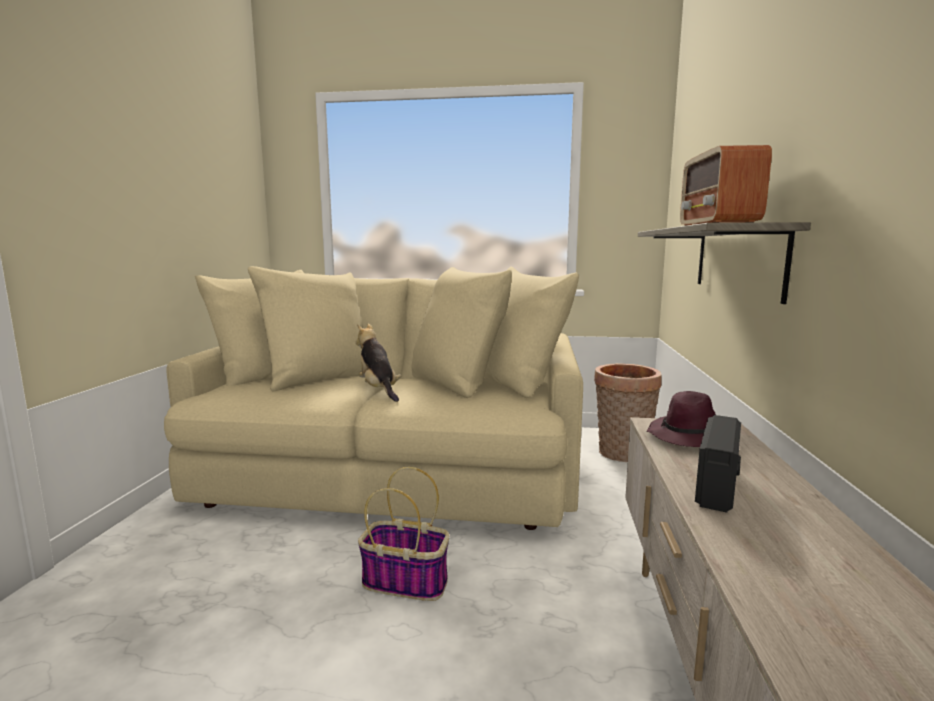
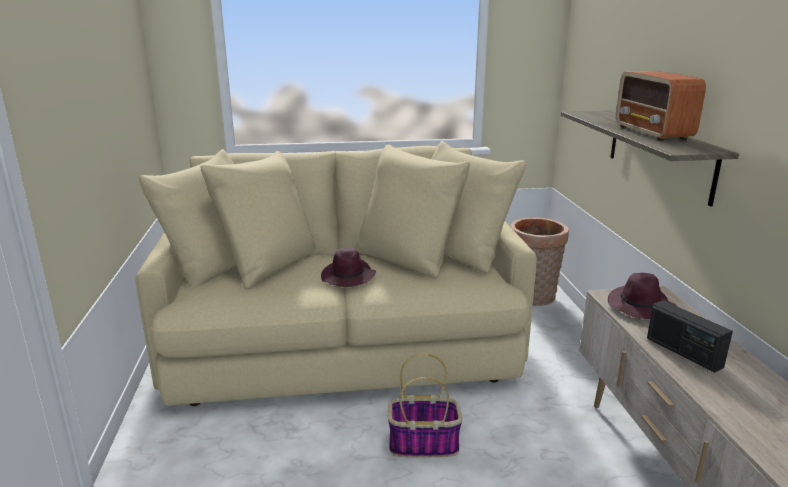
camera: 15 degrees left, 10 degrees up
plush toy [356,323,401,402] -> purple hat [321,248,376,287]
radio [695,415,741,513] -> radio turned 135 degrees clockwise [647,300,733,373]

